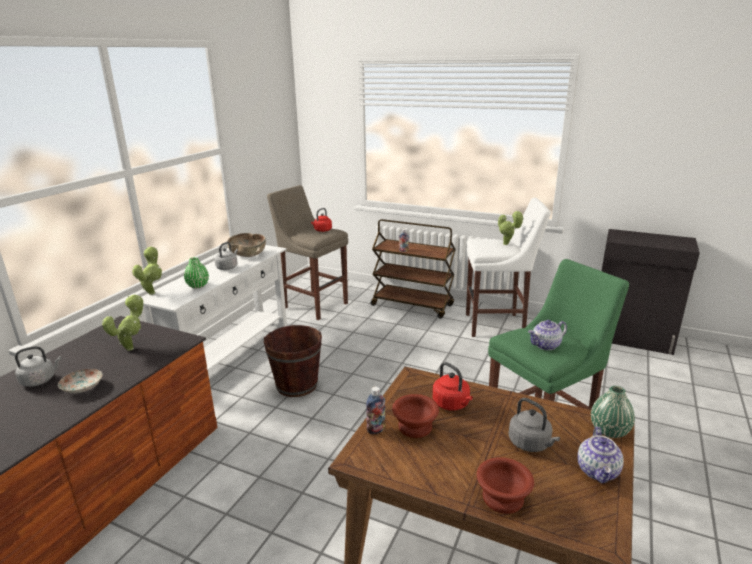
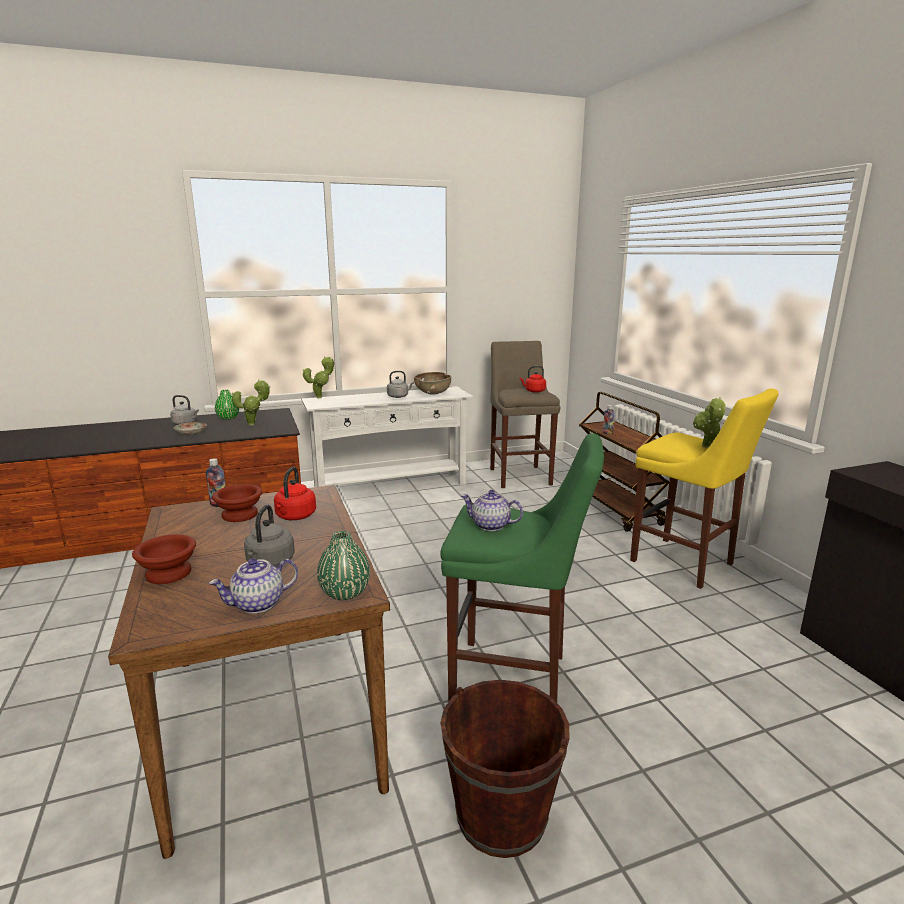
camera: 45 degrees right, 5 degrees down
green vase [184,257,209,288] -> green vase moved to [215,390,239,420]
brown bucket [264,325,322,397] -> brown bucket moved to [440,680,570,858]
white stool [466,198,551,337] -> yellow stool [630,388,778,589]

